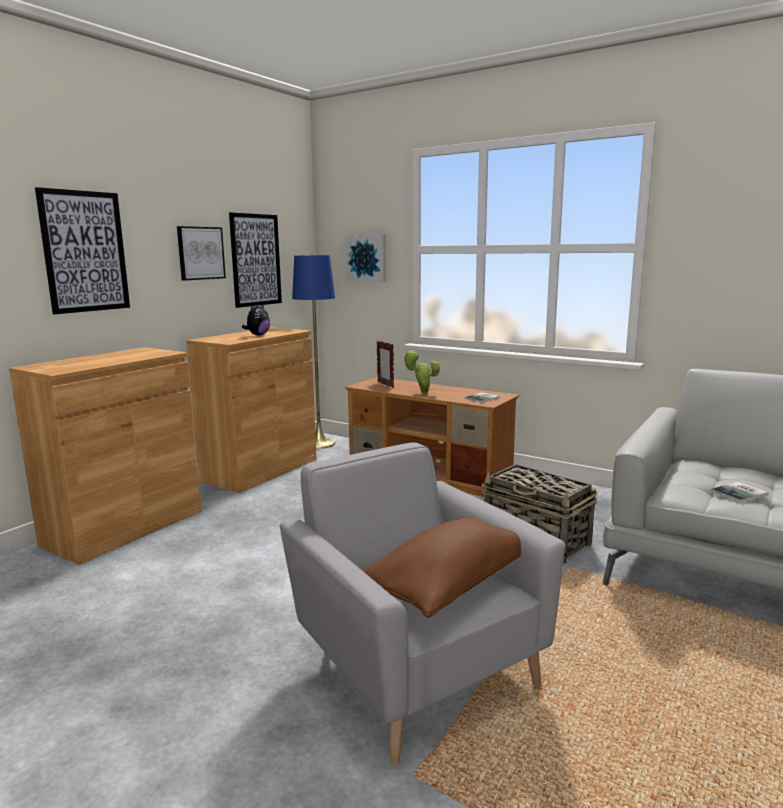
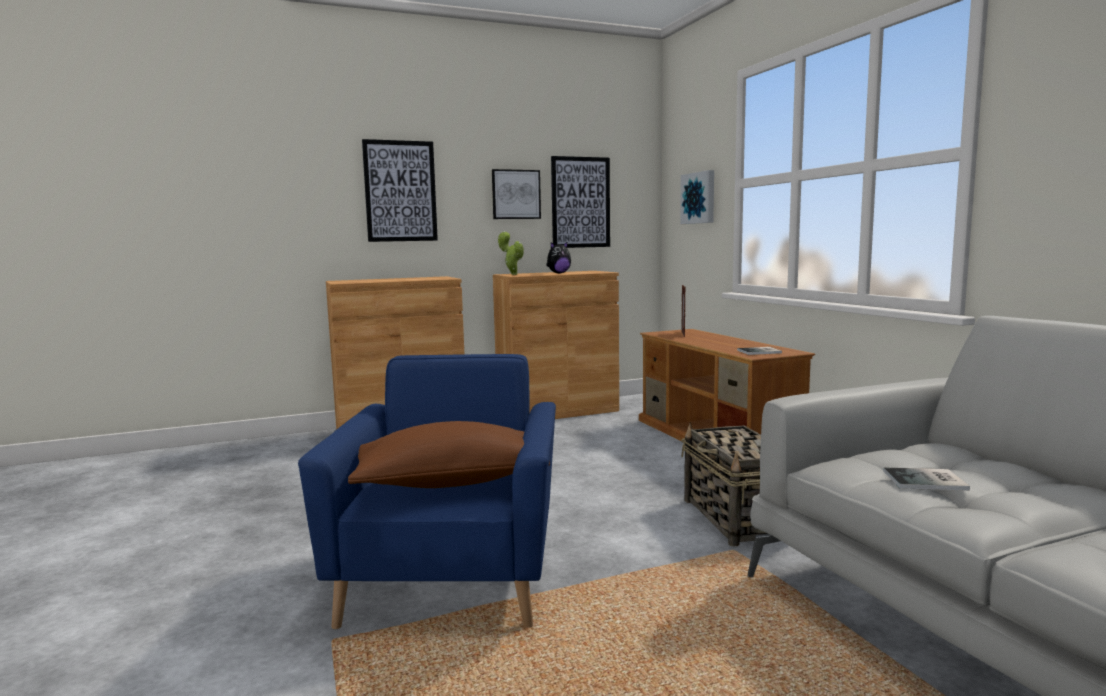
camera: 35 degrees right, 5 degrees down
grey armchair [280,442,565,765] -> blue armchair [298,354,556,629]
blue floor lamp [292,254,335,449] -> none
potted plant [403,350,440,394] -> potted plant moved to [498,231,524,275]

